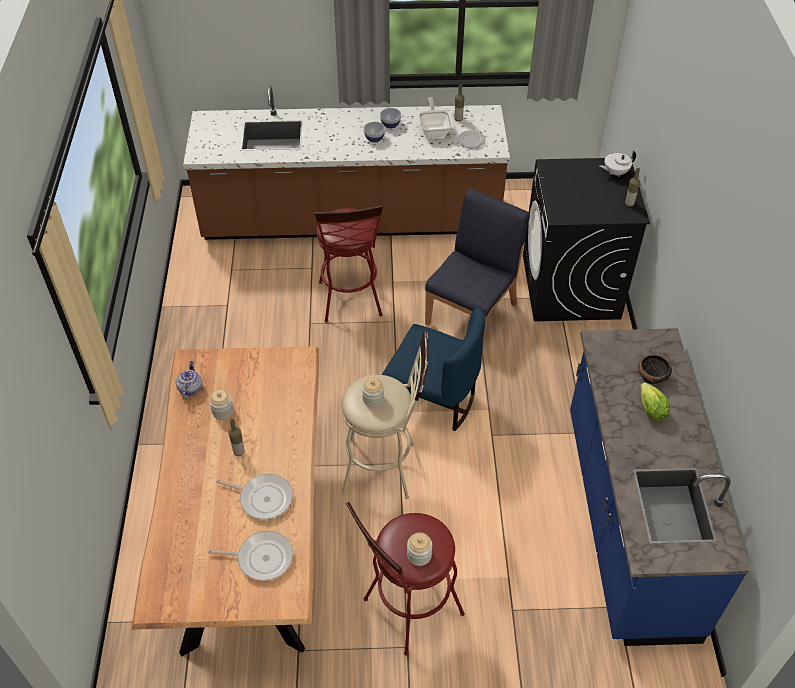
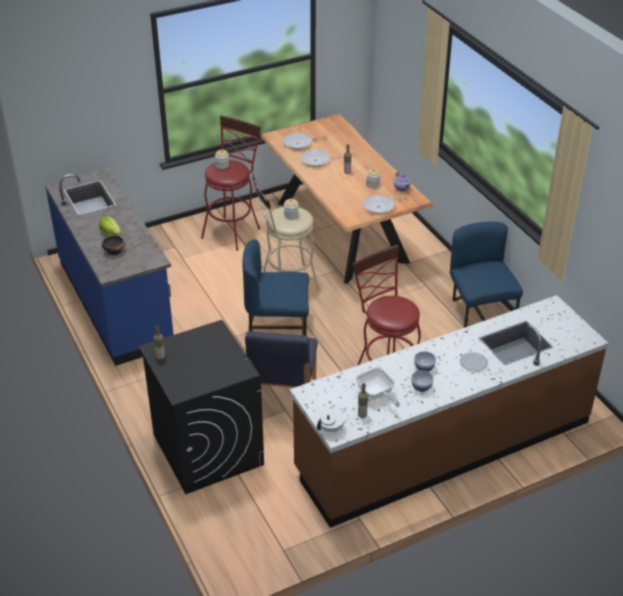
camera: 155 degrees right, 10 degrees down
plate [457,130,486,148] -> plate moved to [460,352,488,372]
white teapot [599,151,636,176] -> white teapot moved to [317,407,346,432]
none -> frying pan [363,195,407,214]
none -> blue chair [450,222,523,328]

